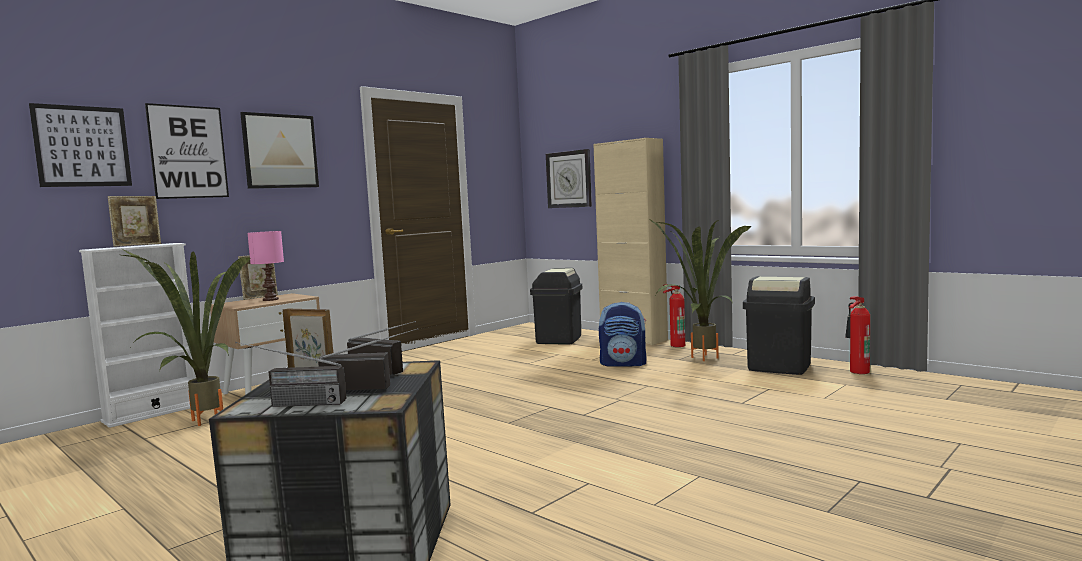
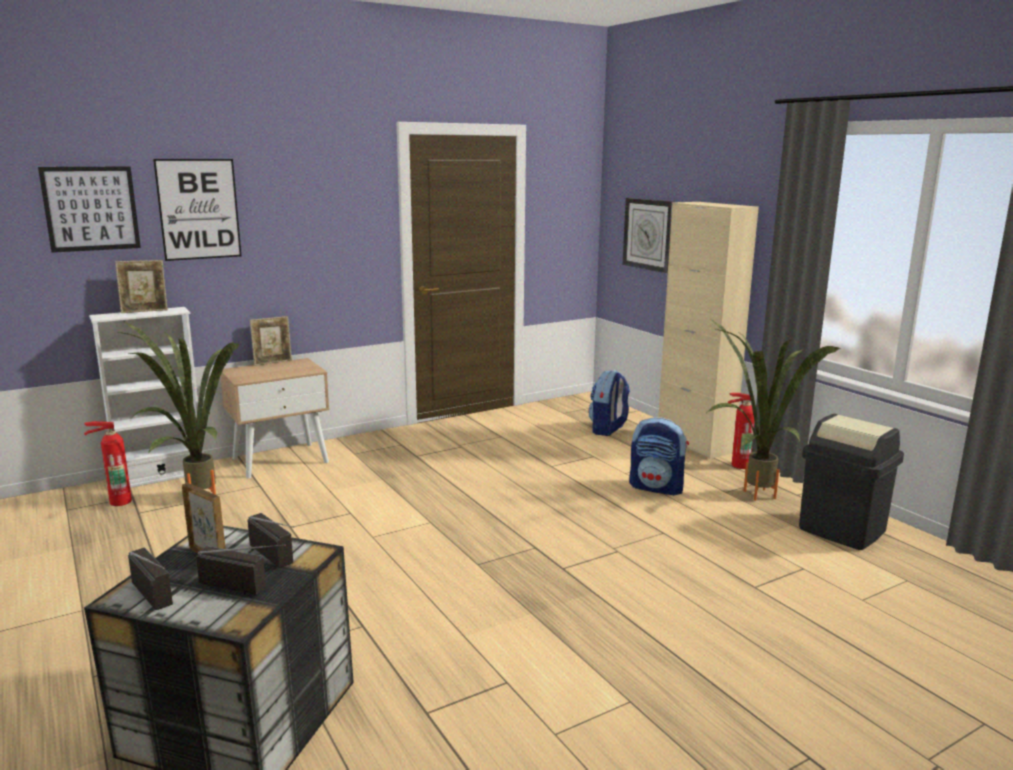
camera: 15 degrees right, 10 degrees up
radio [235,342,346,407] -> radio turned 150 degrees counterclockwise [128,547,173,610]
picture [240,112,319,189] -> none
pink table lamp [247,231,284,301] -> none
black trash can [530,268,582,344] -> backpack [588,370,630,436]
fire extinguisher [845,296,870,374] -> fire extinguisher moved to [84,421,132,506]

